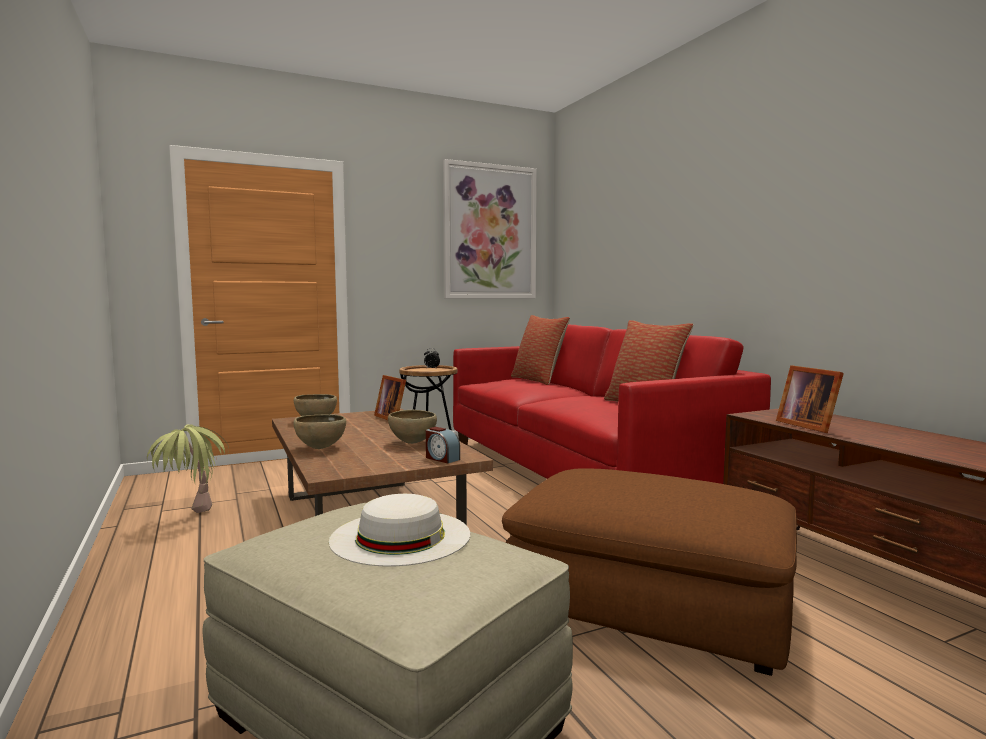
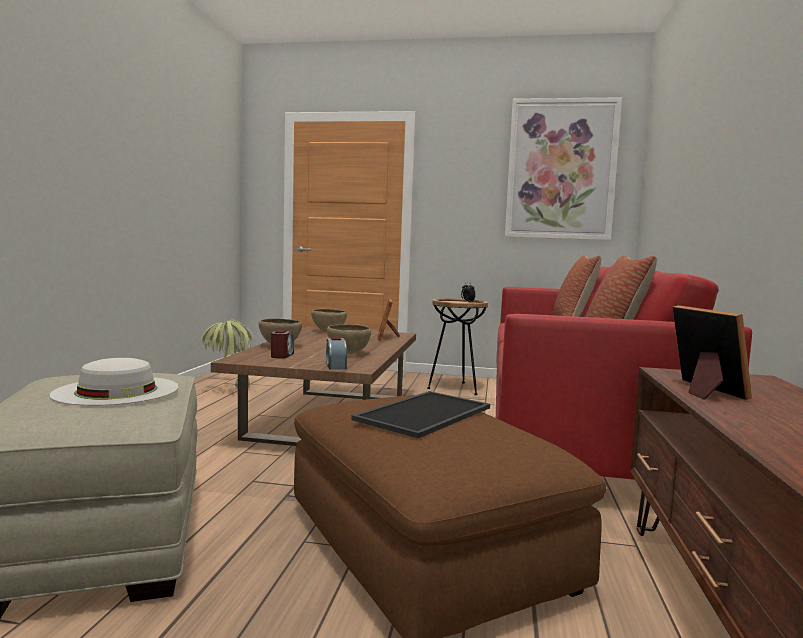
camera: 35 degrees right, 0 degrees up
picture frame [776,365,844,433] -> picture frame turned 150 degrees clockwise [673,305,752,400]
none -> alarm clock [271,330,294,359]
none -> tray [352,391,490,438]

